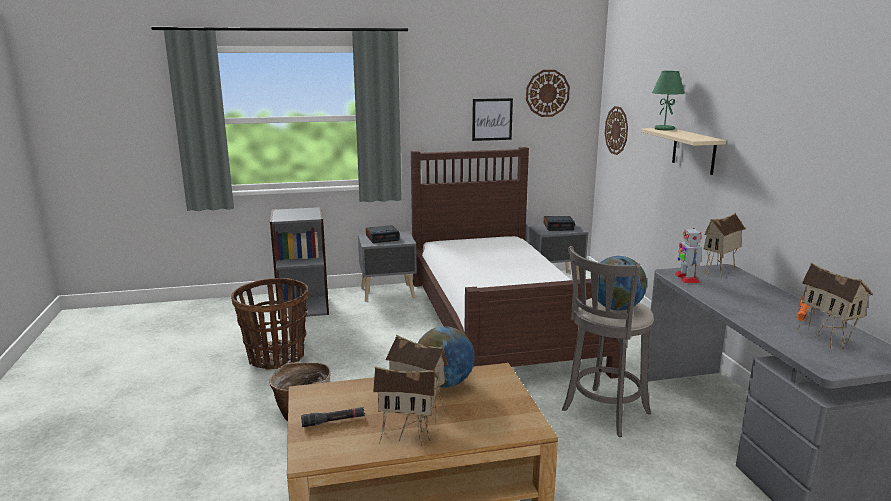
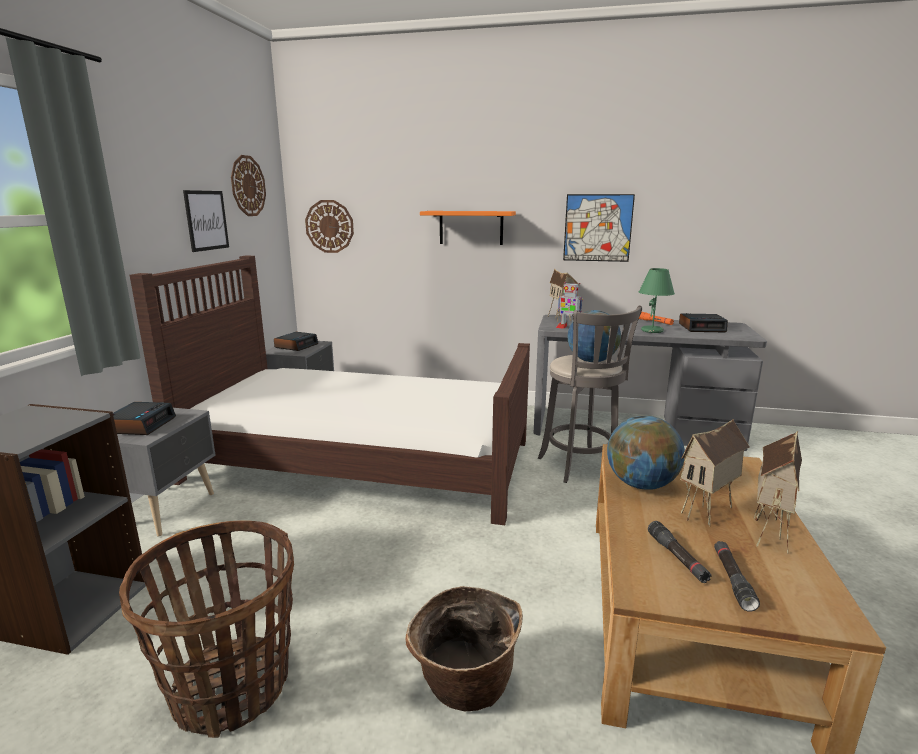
camera: 65 degrees left, 0 degrees up
beige shelf [641,128,726,175] -> orange shelf [420,211,516,245]
green table lamp [652,71,685,130] -> green table lamp moved to [639,268,675,333]
toy house [796,262,873,350] -> alarm clock [679,313,728,332]
none -> picture [563,194,635,262]
none -> black flashlight [648,521,712,583]

